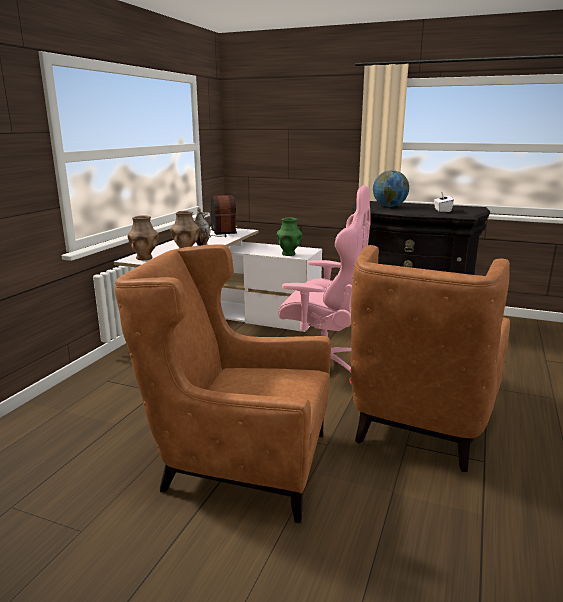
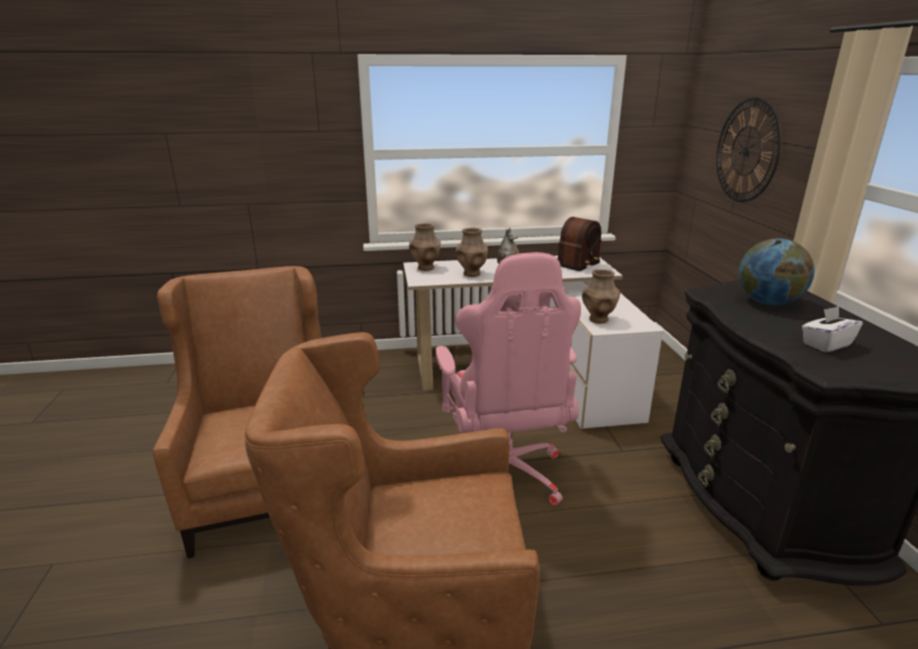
camera: 60 degrees right, 5 degrees up
green vase [277,218,302,256] -> brown vase [582,269,620,324]
none -> wall clock [716,97,781,202]

